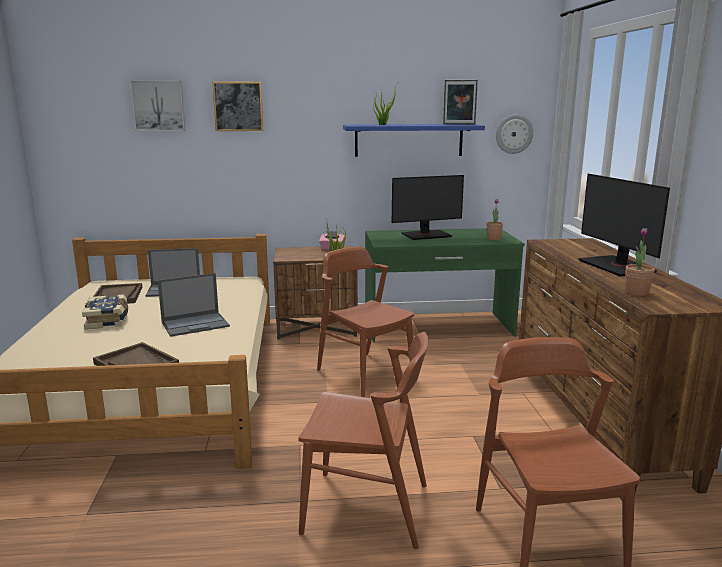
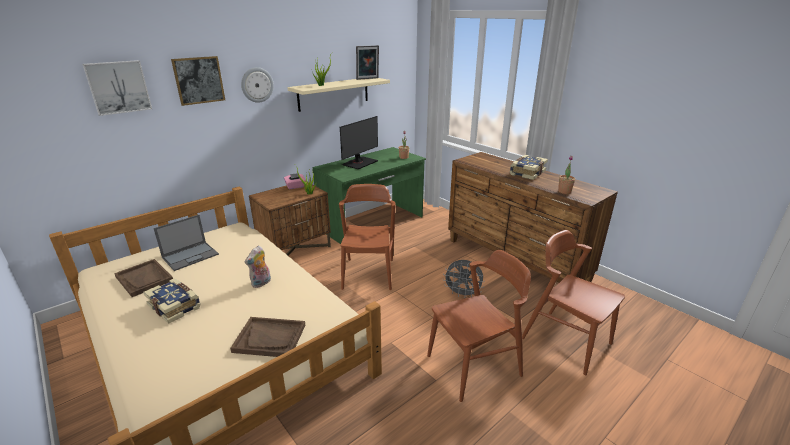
camera: 35 degrees left, 10 degrees up
laptop [158,273,230,337] -> plush toy [245,246,271,288]
brown chair [317,246,414,397] -> brown chair turned 75 degrees clockwise [339,184,396,290]
blue shelf [343,124,485,157] -> beige shelf [287,78,390,112]
wall clock [496,114,533,154] -> wall clock moved to [241,67,274,103]
monitor [578,174,670,276] -> book [510,155,548,180]
none -> grey fan [443,260,485,297]

